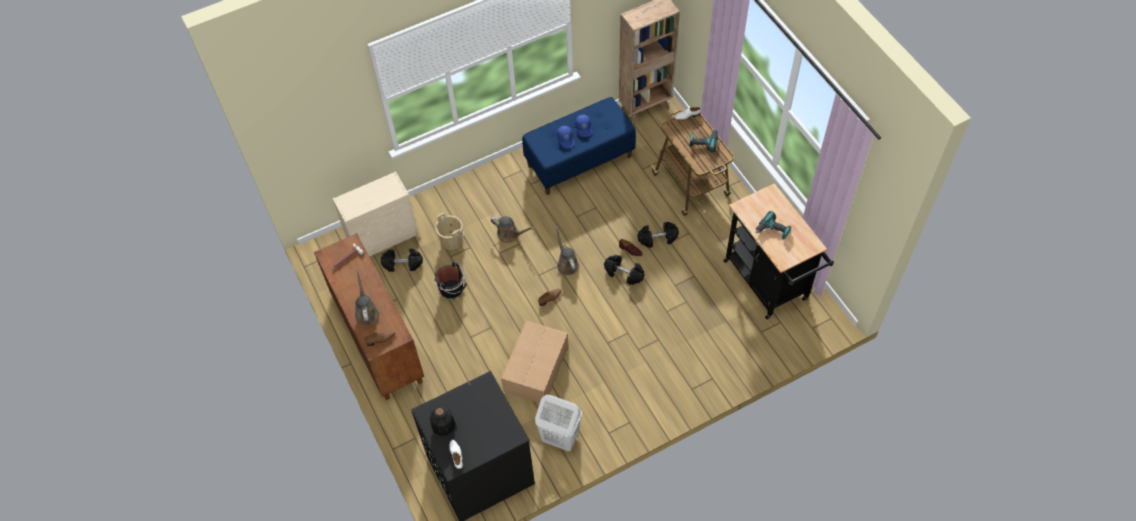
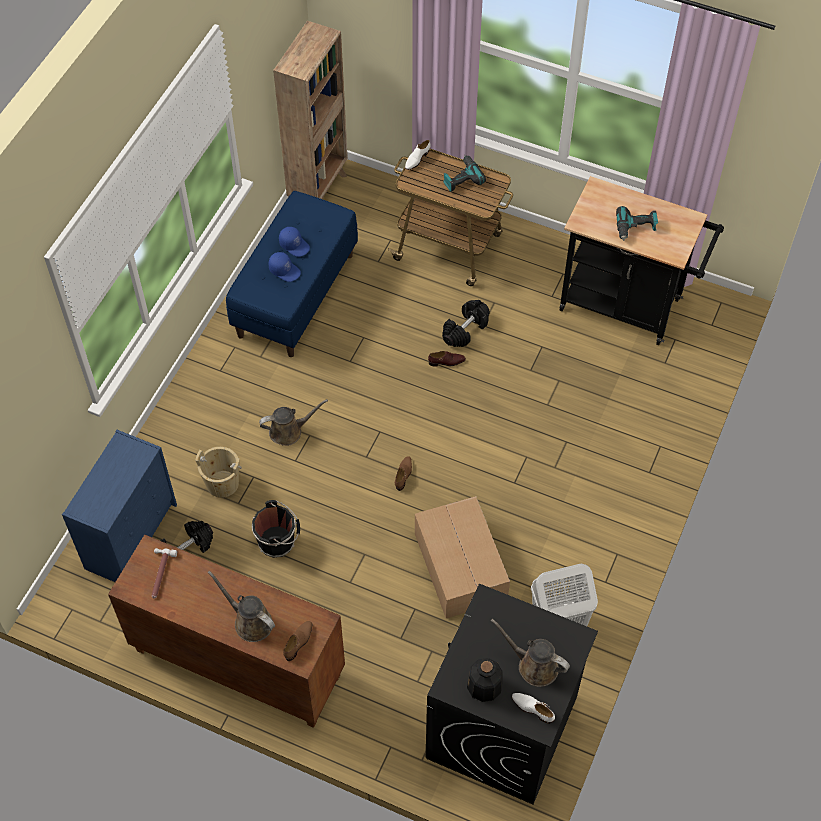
camera: 40 degrees left, 0 degrees up
beige dresser [332,171,419,257] -> blue dresser [62,430,177,582]
brown watering can [555,226,579,275] -> brown watering can moved to [491,619,570,687]
black dumbbell [604,255,645,285] -> none

